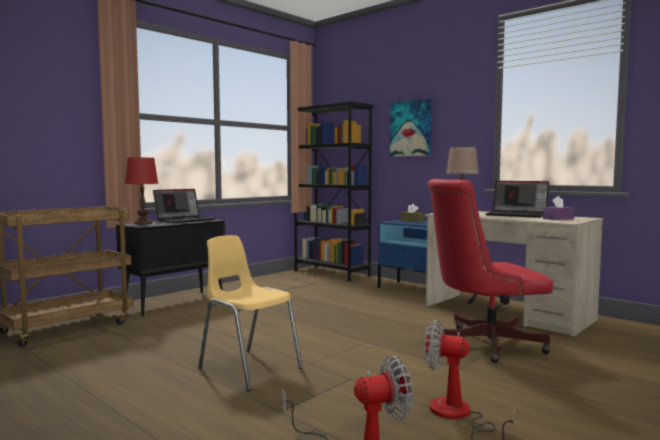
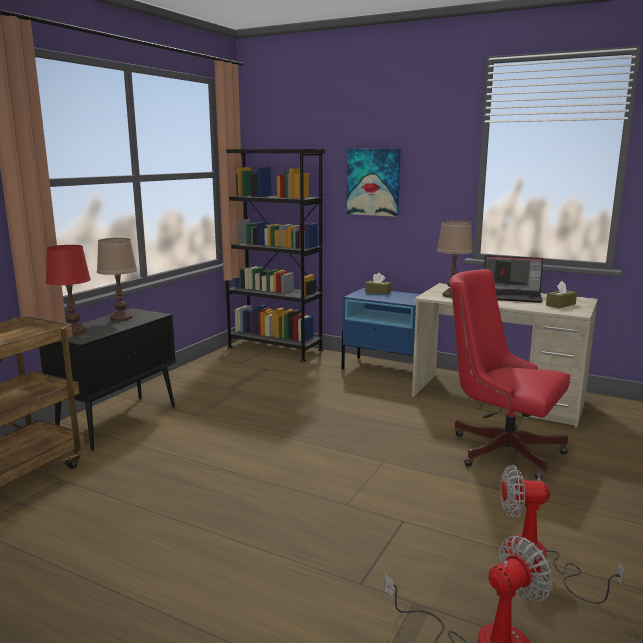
camera: 15 degrees left, 10 degrees up
laptop [153,189,216,223] -> brown table lamp [97,238,137,321]
yellow chair [198,235,303,391] -> none
red office chair [428,179,553,363] -> red office chair turned 60 degrees clockwise [449,269,570,480]
purple tissue box [543,196,575,220] -> brown tissue box [546,281,577,308]

